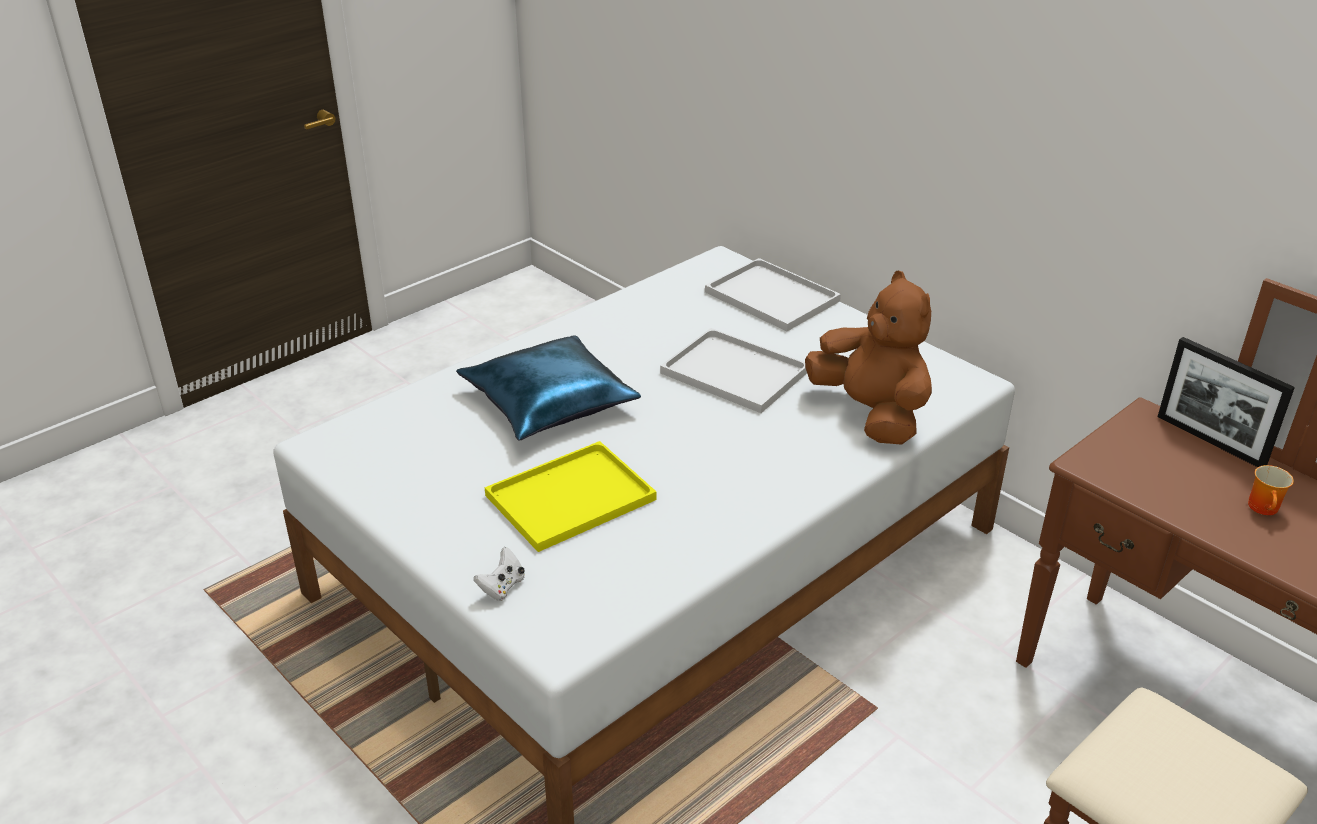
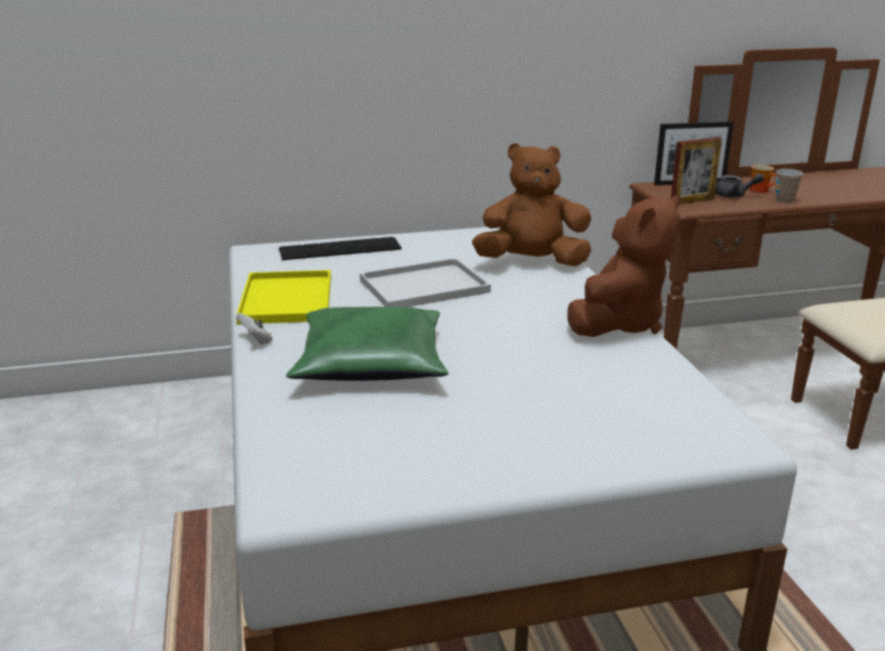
camera: 60 degrees left, 10 degrees down
blue pillow [456,335,641,441] -> green pillow [286,307,448,381]
white game controller [474,547,525,601] -> white game controller moved to [235,313,272,344]
yellow tray [485,441,657,552] -> yellow tray moved to [236,270,331,324]
white tray [705,258,841,331] -> keyboard [279,237,402,260]
none -> brown plush toy [567,195,680,337]
none -> picture frame [671,137,722,204]
none -> grey teapot [715,173,764,198]
none -> cup [776,169,803,203]

